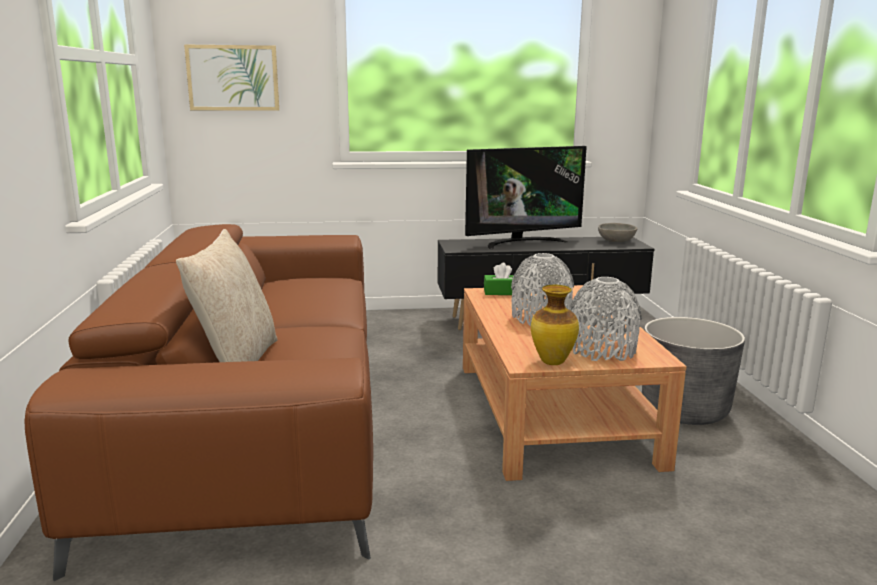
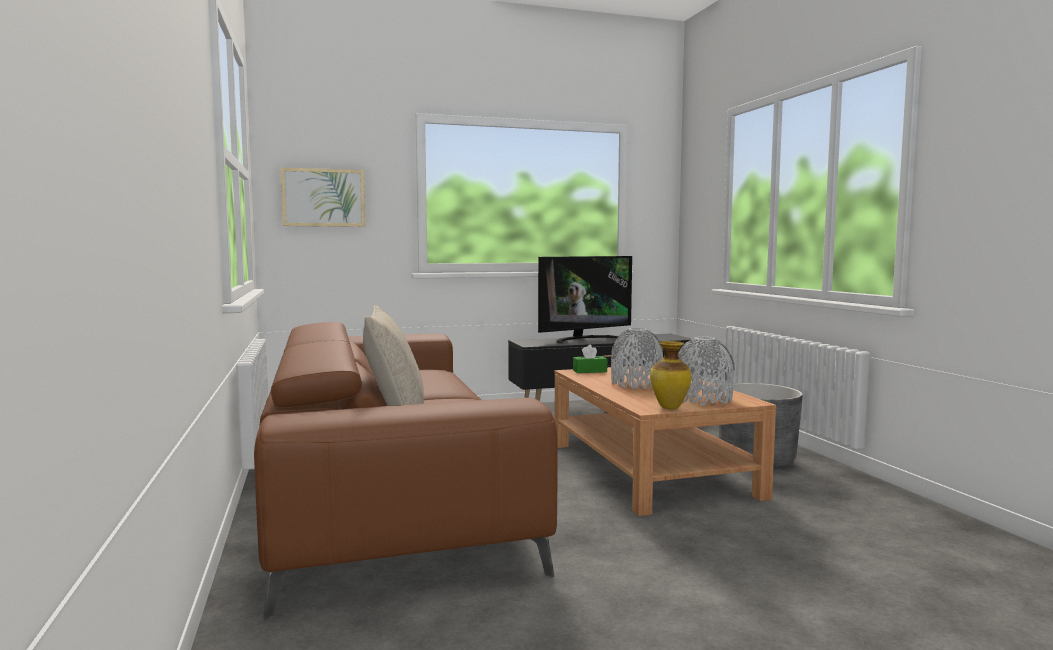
camera: 10 degrees left, 10 degrees down
grey bowl [598,223,638,242] -> none

